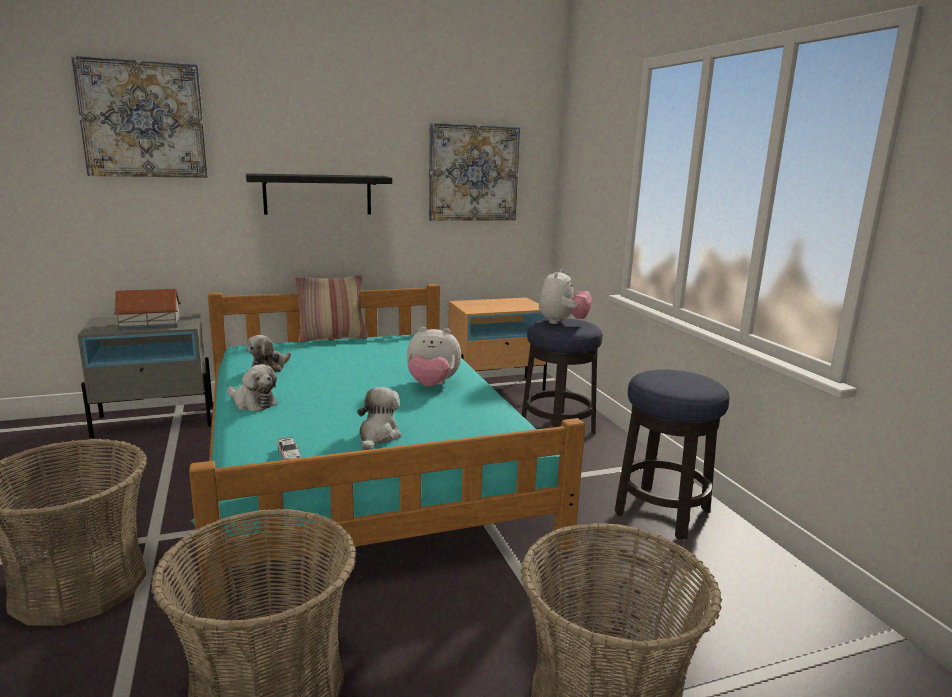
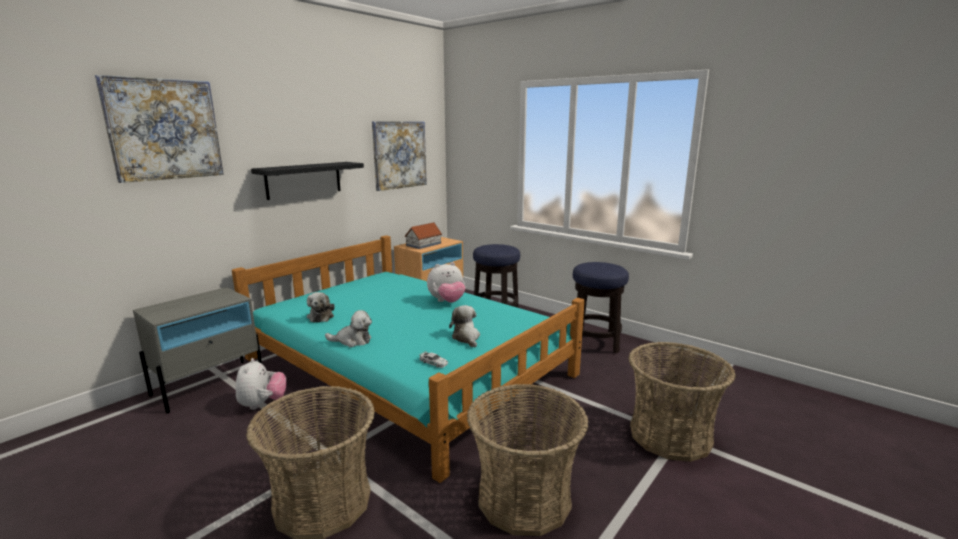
camera: 30 degrees left, 0 degrees up
toy house [114,289,181,331] -> toy house moved to [405,222,442,249]
pillow [294,274,368,343] -> none
plush toy [539,269,592,324] -> plush toy moved to [236,358,287,410]

